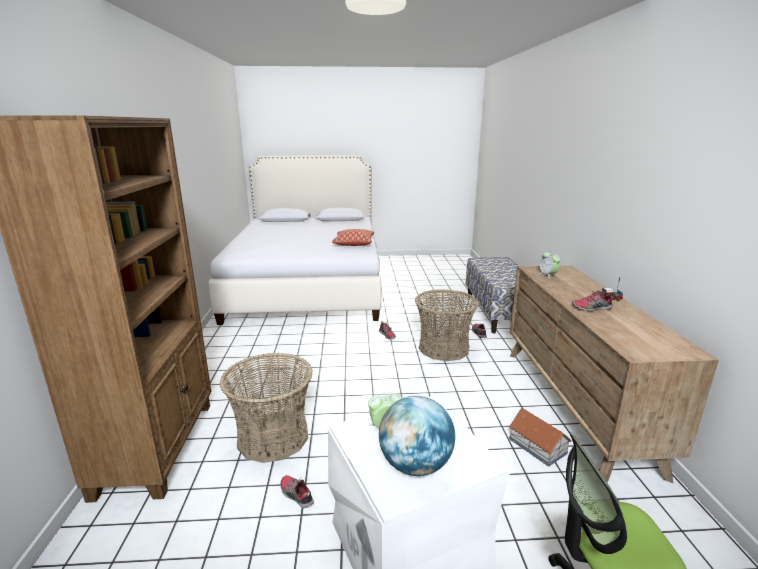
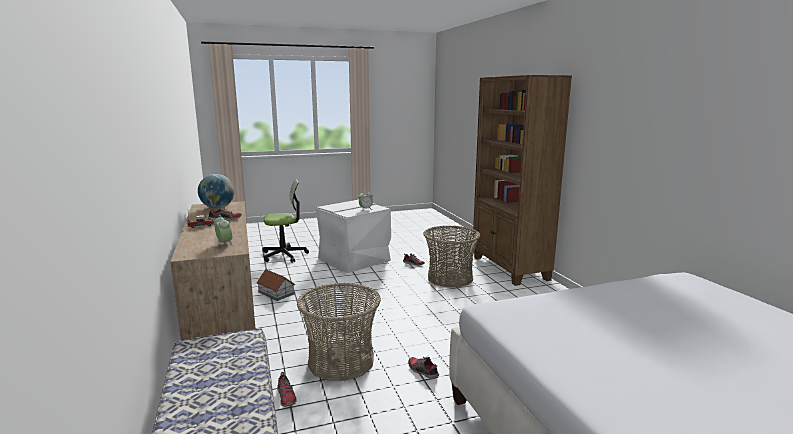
camera: 165 degrees right, 5 degrees down
pillow [332,229,374,246] -> none
globe [379,396,455,476] -> globe moved to [198,174,235,208]

